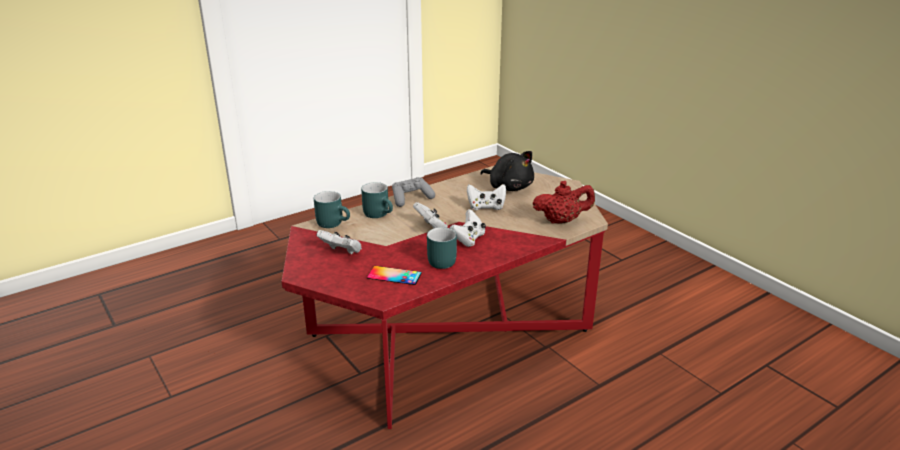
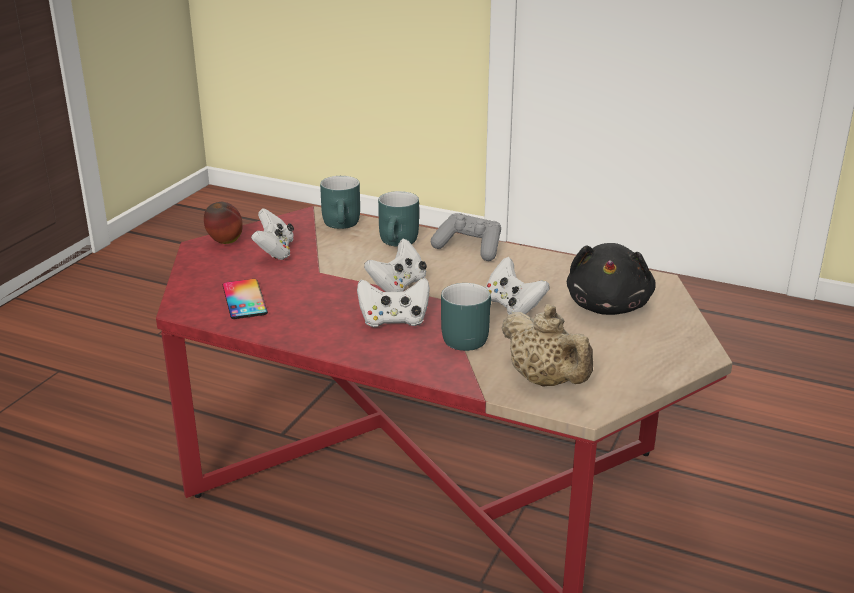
camera: 60 degrees right, 0 degrees up
turquoise mug [427,227,457,269] -> turquoise mug moved to [441,283,491,351]
red teapot [533,181,595,224] -> beige teapot [501,304,593,387]
none -> apple [204,202,243,244]

